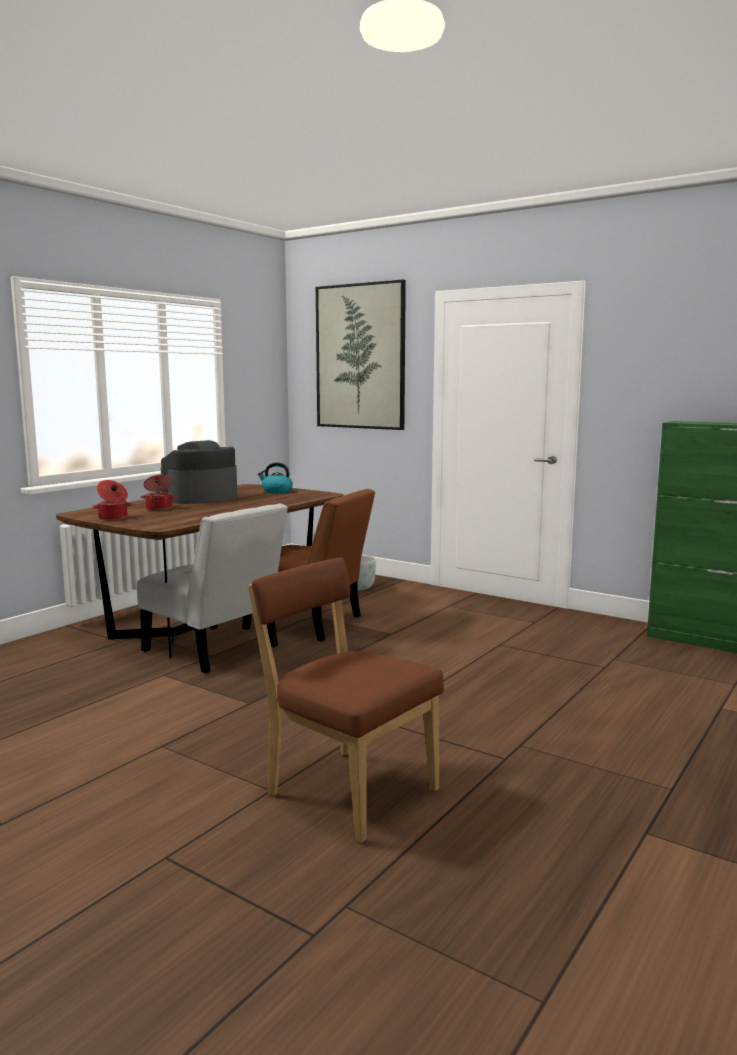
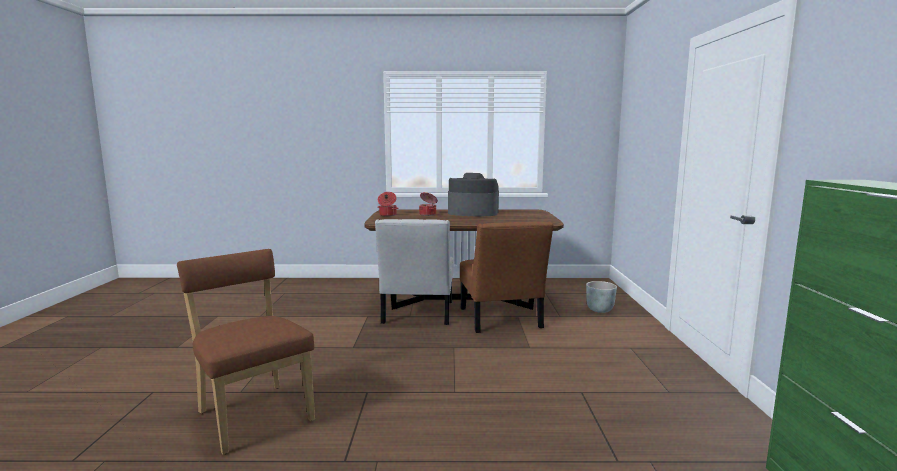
camera: 55 degrees right, 0 degrees up
brown chair [248,557,444,843] -> brown chair turned 45 degrees counterclockwise [177,249,315,455]
kettle [258,462,293,493] -> none
picture [316,279,406,430] -> none

